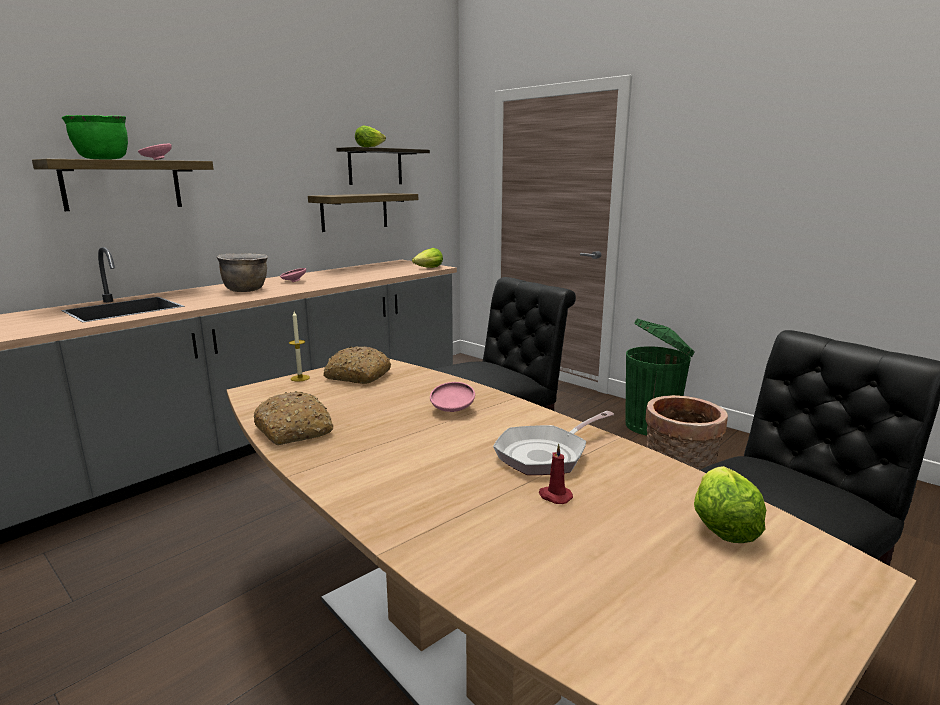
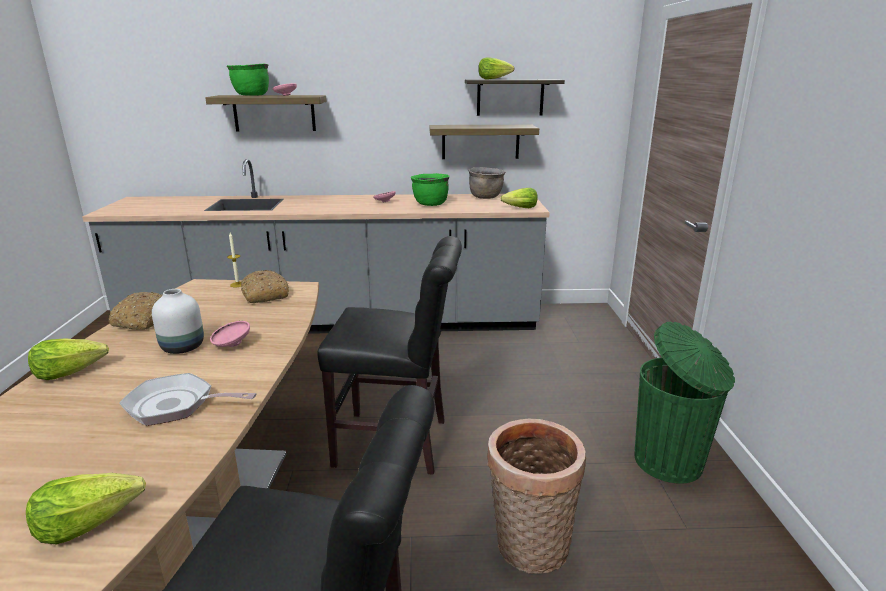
camera: 45 degrees right, 5 degrees up
brown cooking pot [217,253,268,292] -> brown cooking pot moved to [468,167,505,199]
red candle [539,444,573,504] -> none
none -> lettuce [28,338,109,380]
none -> white vase [152,289,204,354]
none -> green cooking pot [411,173,449,206]

